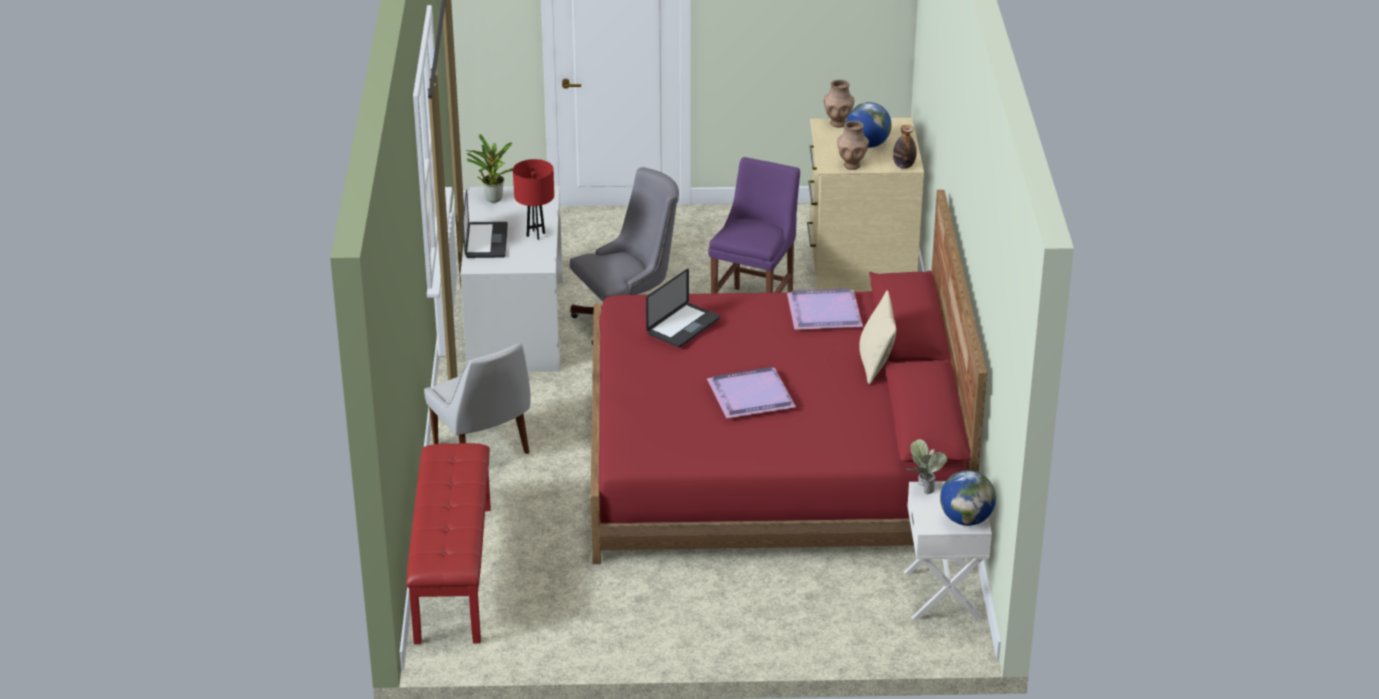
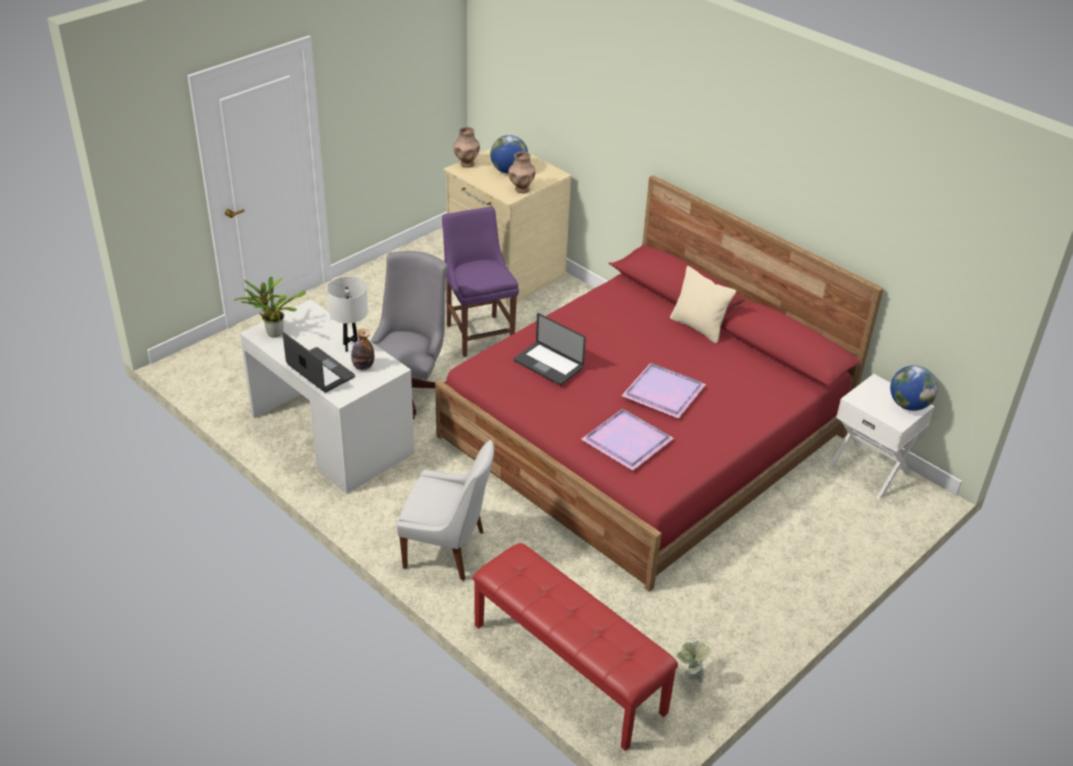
camera: 45 degrees left, 5 degrees up
red table lamp [513,159,554,240] -> white table lamp [327,277,368,352]
laptop [646,269,720,347] -> laptop turned 135 degrees clockwise [514,313,586,385]
purple tray [787,288,863,330] -> purple tray moved to [581,409,674,471]
bottle [893,125,916,169] -> bottle moved to [351,329,374,370]
potted plant [906,439,947,494] -> potted plant moved to [676,640,711,683]

